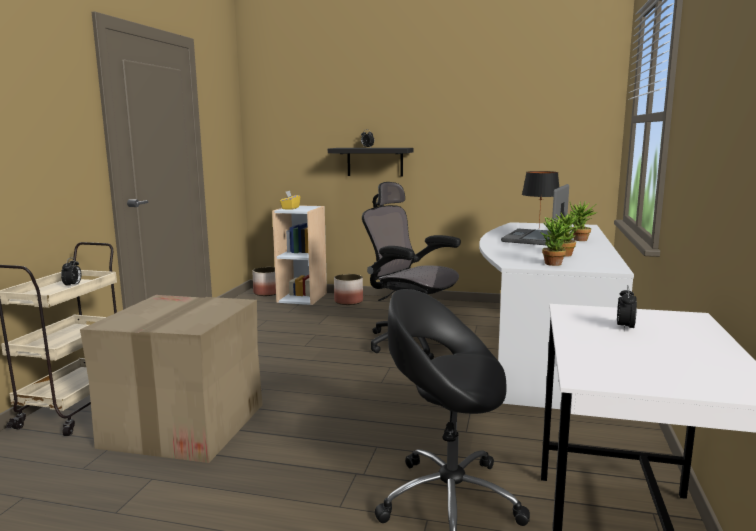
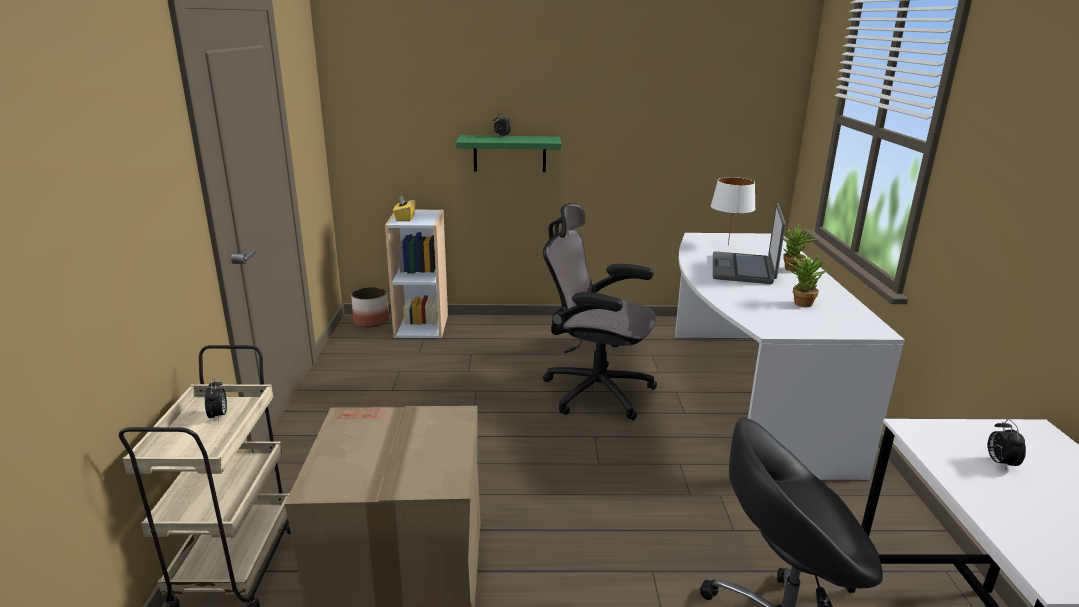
camera: 15 degrees left, 10 degrees up
black shelf [328,148,414,177] -> green shelf [456,135,562,172]
planter [334,274,363,305] -> none
black table lamp [522,171,559,227] -> white table lamp [711,177,756,245]
potted plant [540,217,578,266] -> none

